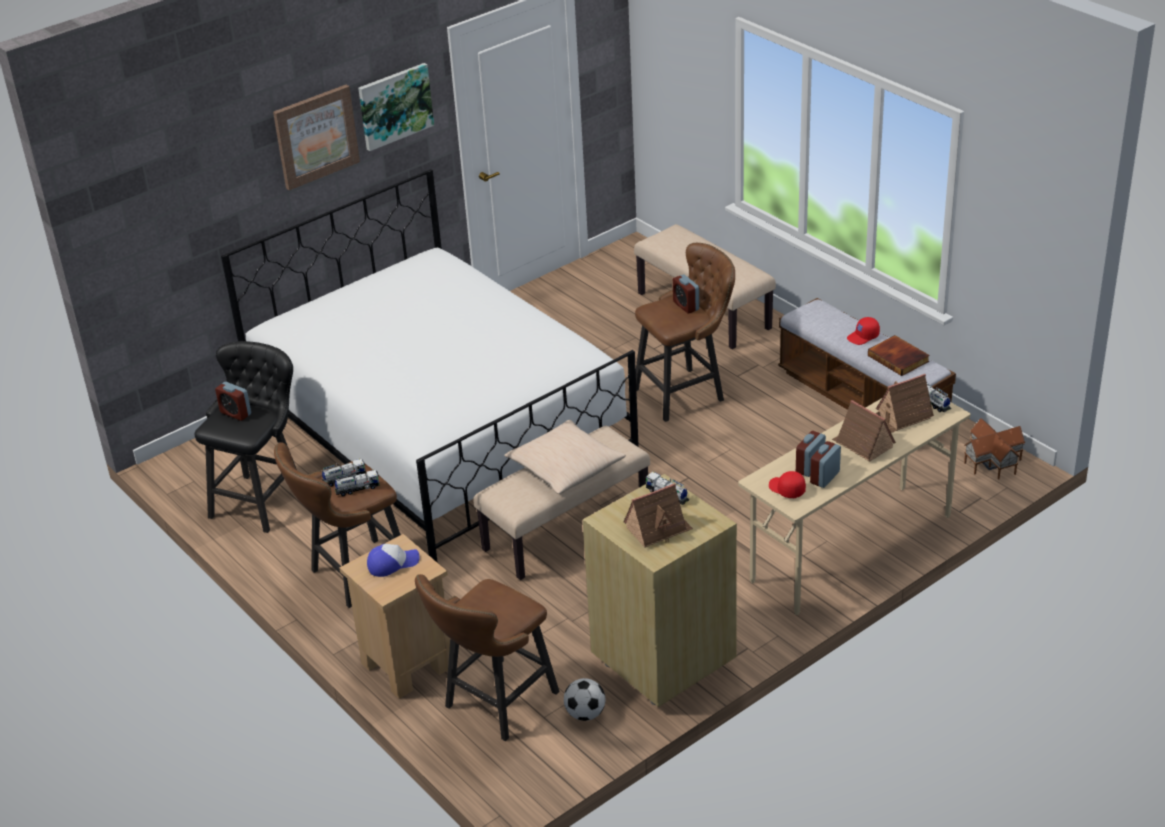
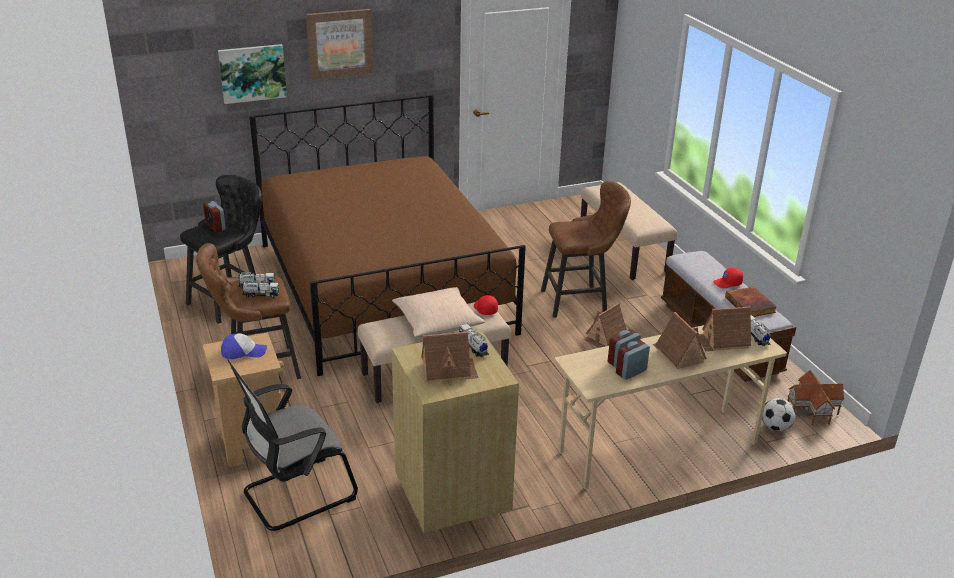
camera: 15 degrees right, 5 degrees down
white bed [221,169,639,563] -> brown bed [249,95,526,376]
picture [358,63,434,151] -> picture moved to [218,44,287,104]
brown stool [415,574,560,741] -> chair [227,359,358,531]
football [564,678,605,721] -> football moved to [762,398,795,431]
alarm clock [673,275,699,313] -> none
red cap [769,471,806,498] -> red cap moved to [474,295,498,315]
none -> toy house [583,303,627,348]

